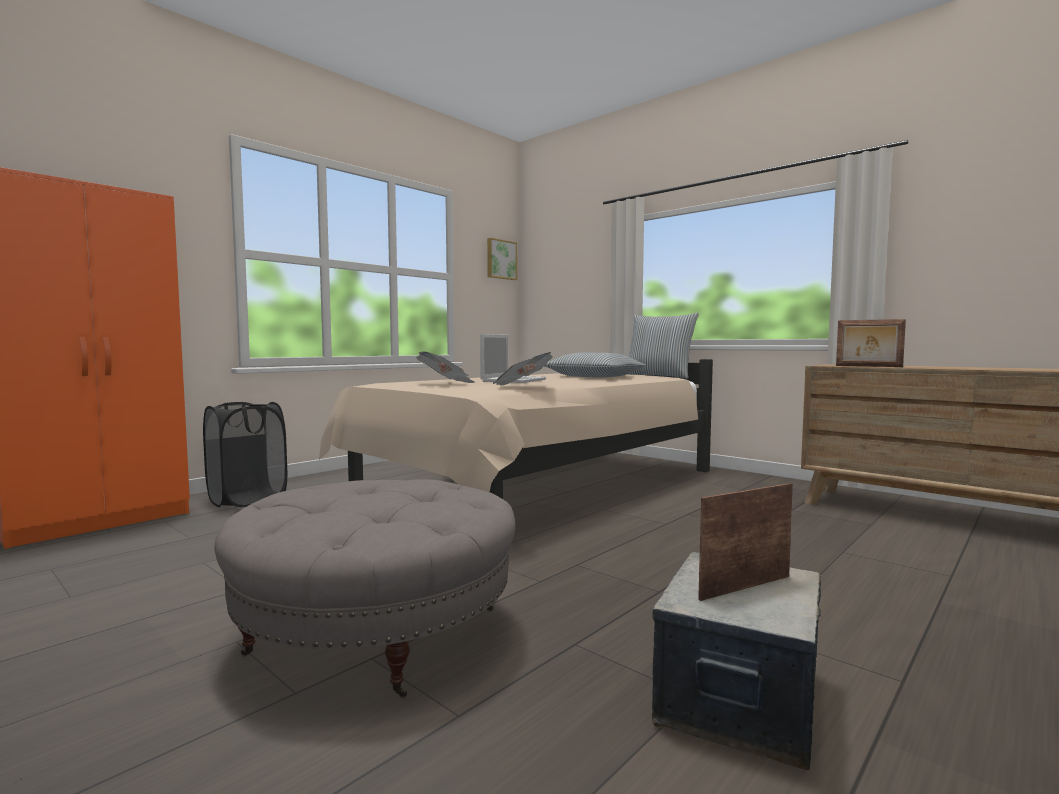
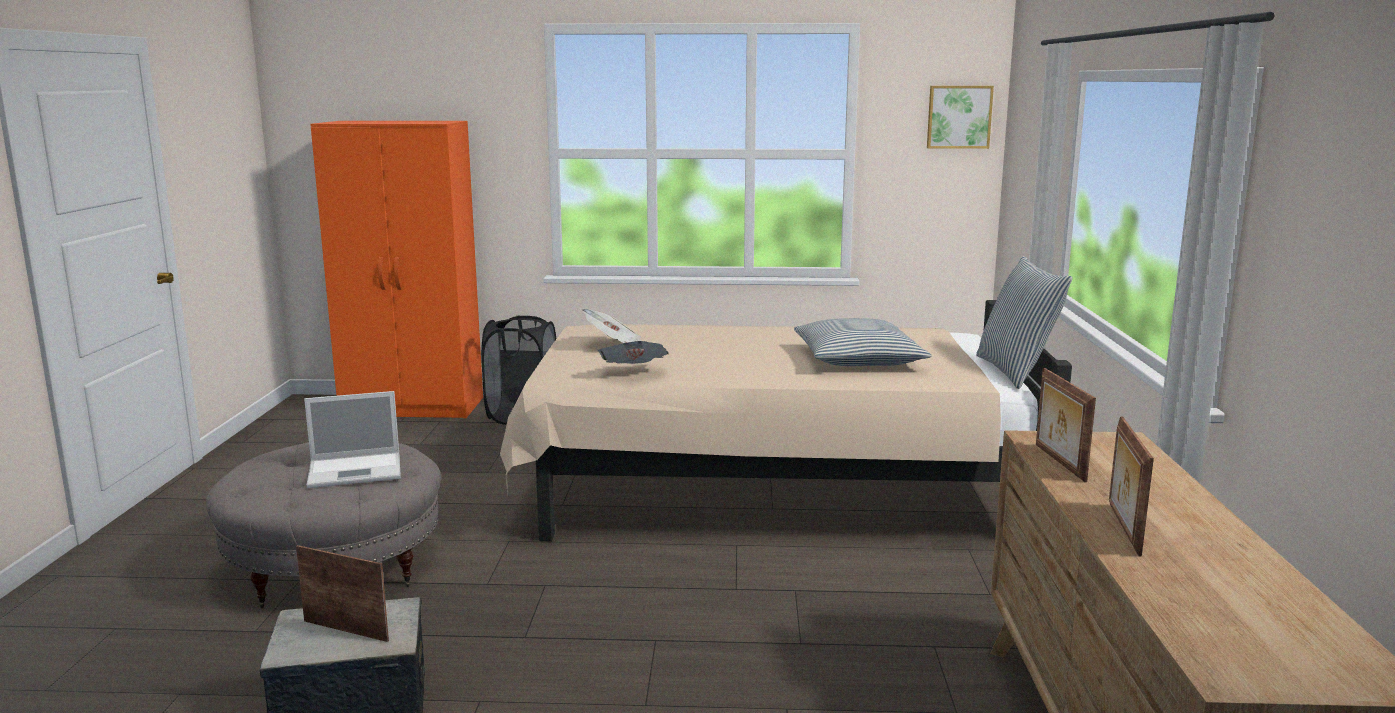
camera: 50 degrees right, 10 degrees up
laptop [480,334,546,383] -> laptop moved to [304,391,401,488]
none -> picture frame [1109,416,1154,557]

